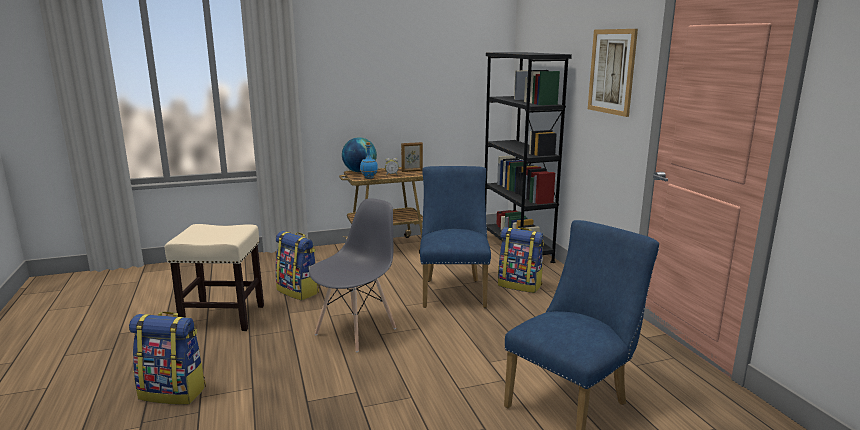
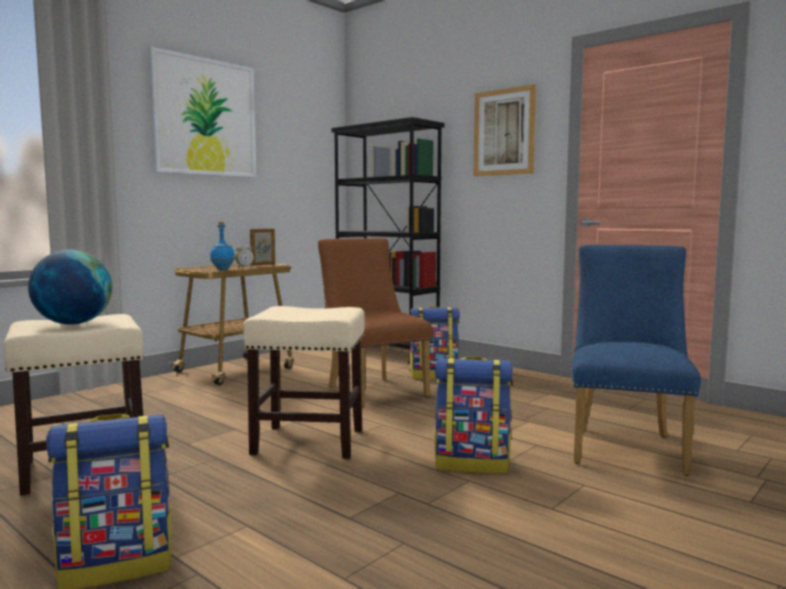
camera: 30 degrees left, 10 degrees down
backpack [275,231,319,300] -> backpack moved to [434,356,513,474]
grey chair [309,198,396,352] -> beige stool [243,306,365,459]
globe [342,137,377,172] -> globe moved to [28,250,112,325]
blue chair [420,166,491,308] -> brown chair [318,238,433,408]
none -> picture [148,47,256,177]

